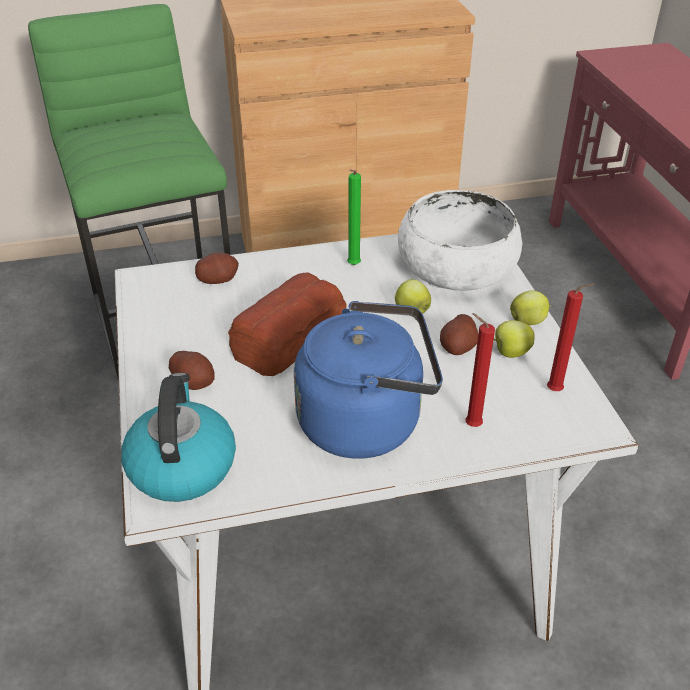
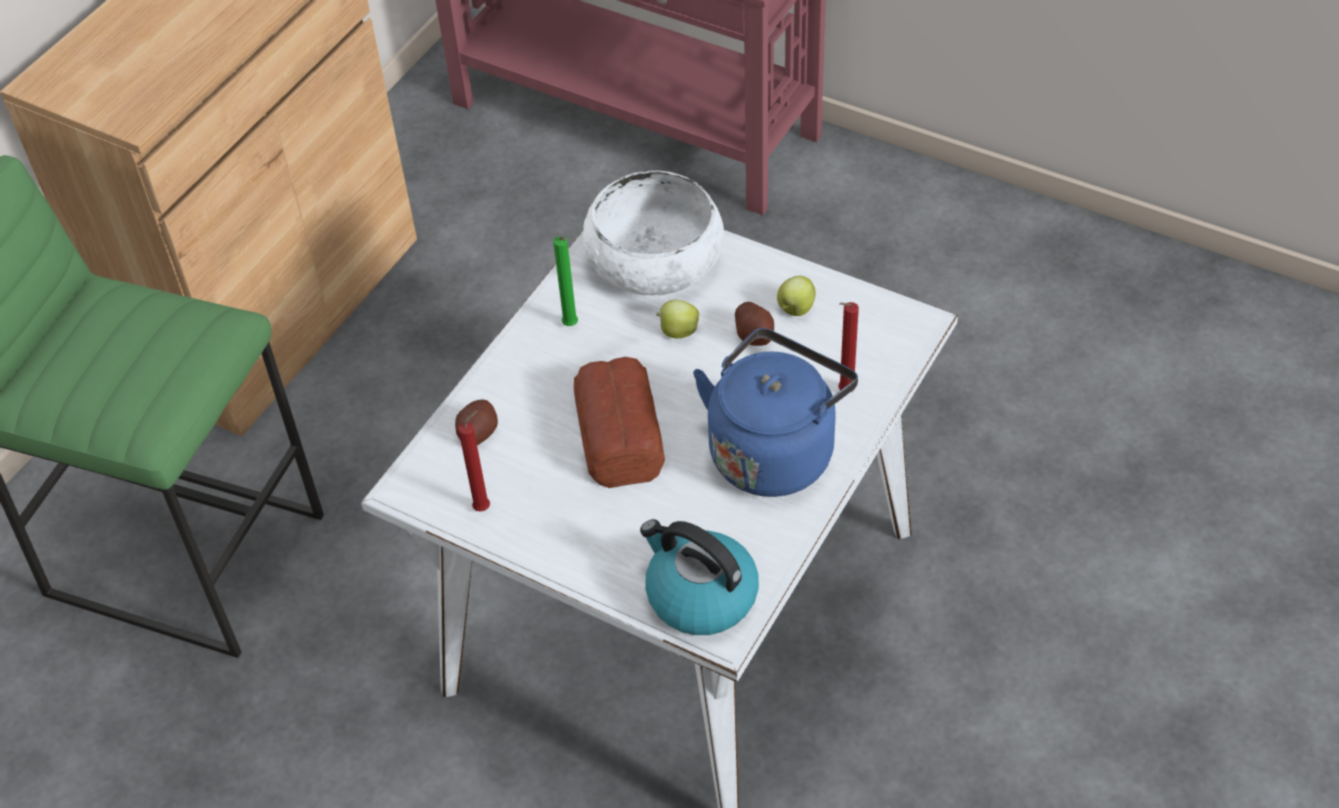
camera: 45 degrees left, 10 degrees up
potato [169,351,215,390] -> none
apple [510,291,551,325] -> none
red candle [547,283,594,391] -> red candle moved to [458,410,490,512]

